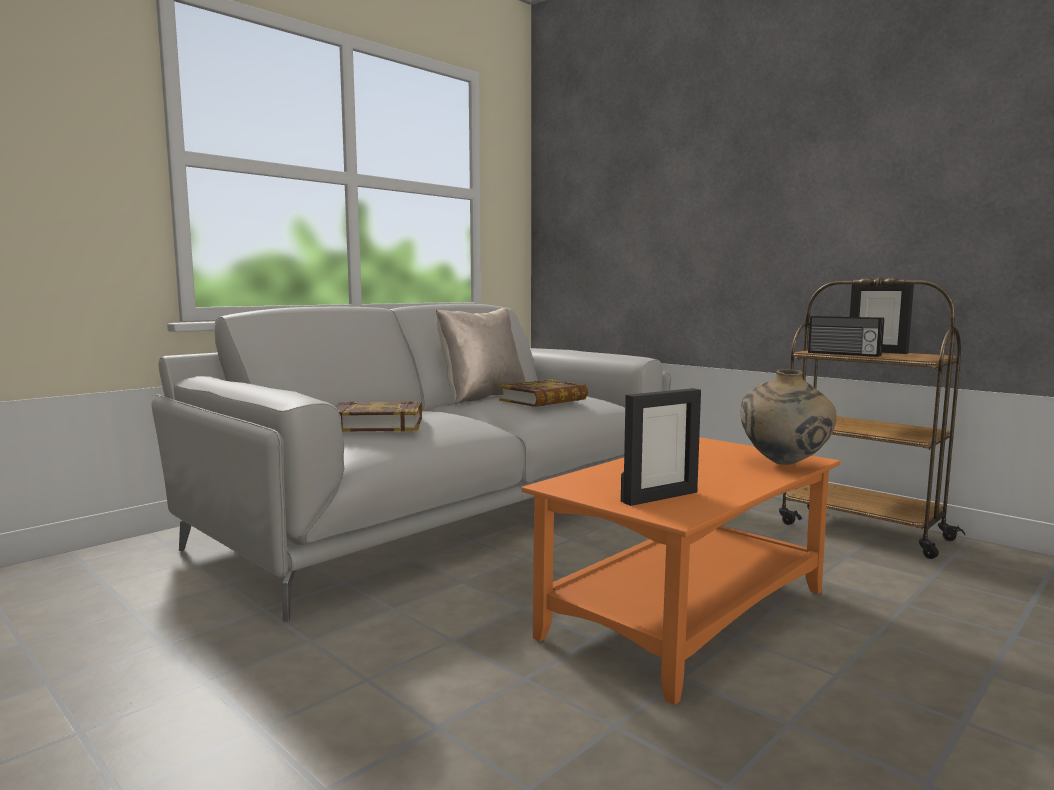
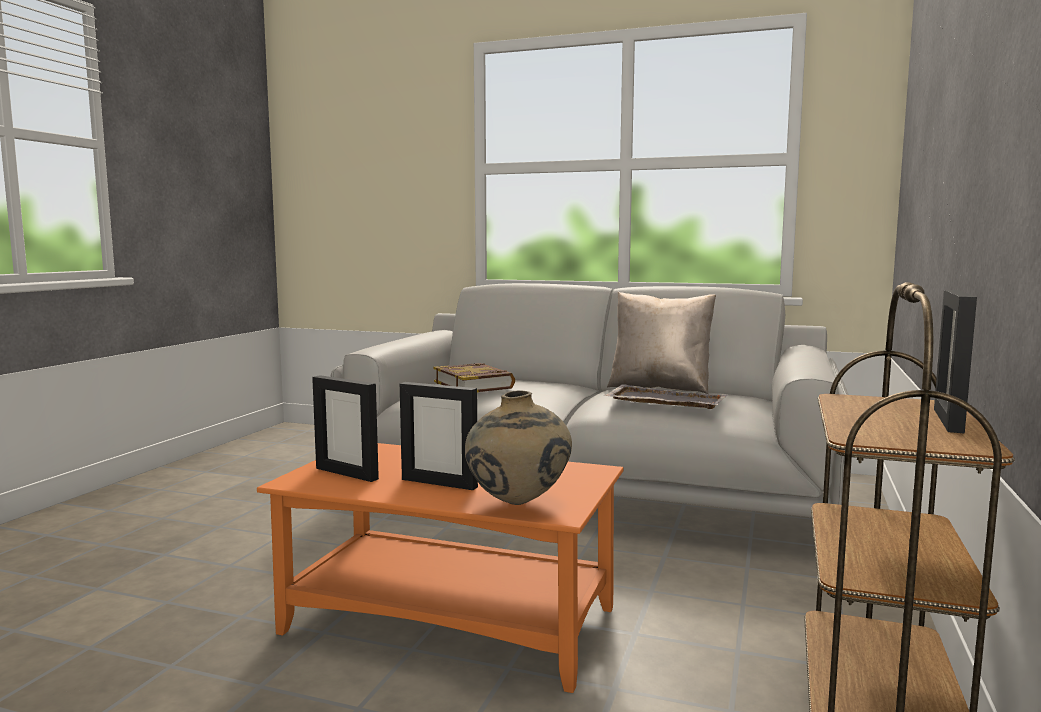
camera: 65 degrees right, 0 degrees up
book [499,379,588,407] -> grey tray [604,384,727,409]
radio [808,316,884,357] -> none
none -> picture frame [400,382,478,490]

